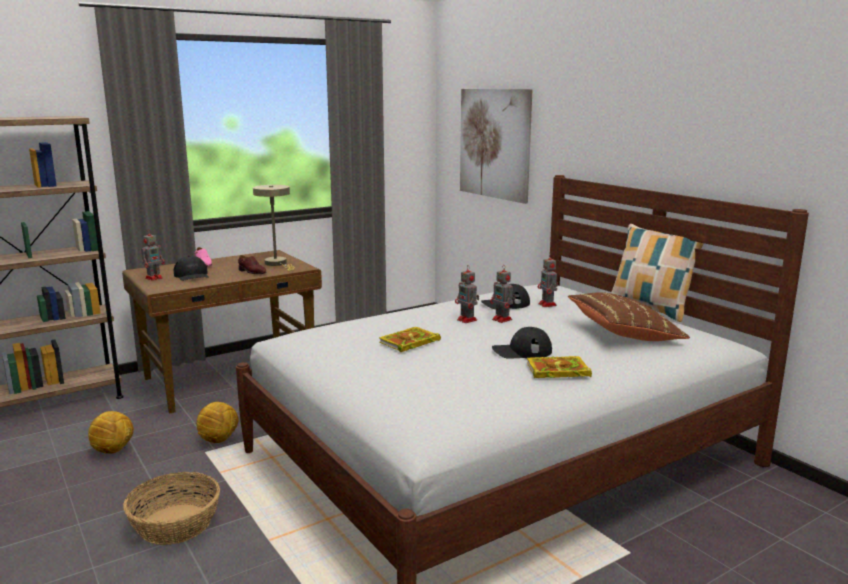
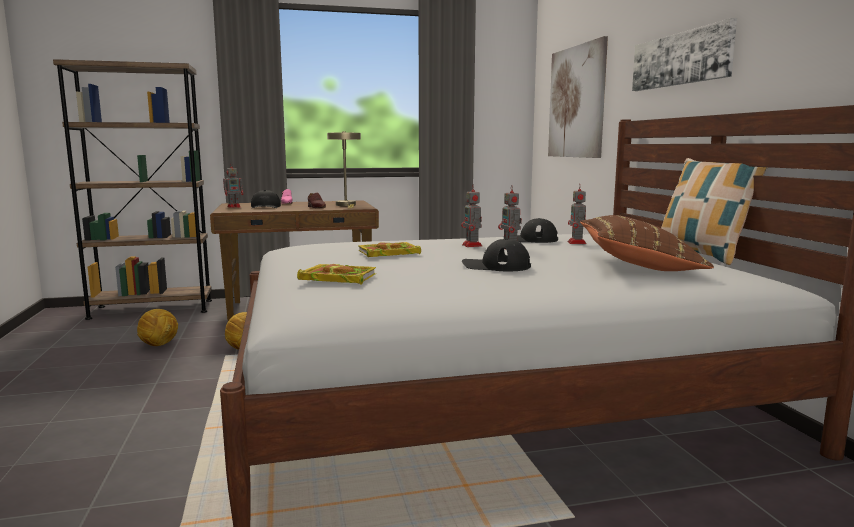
camera: 20 degrees right, 5 degrees down
basket [123,472,220,545] -> none
book [527,356,592,378] -> book moved to [297,264,376,285]
none -> picture [632,18,737,91]

